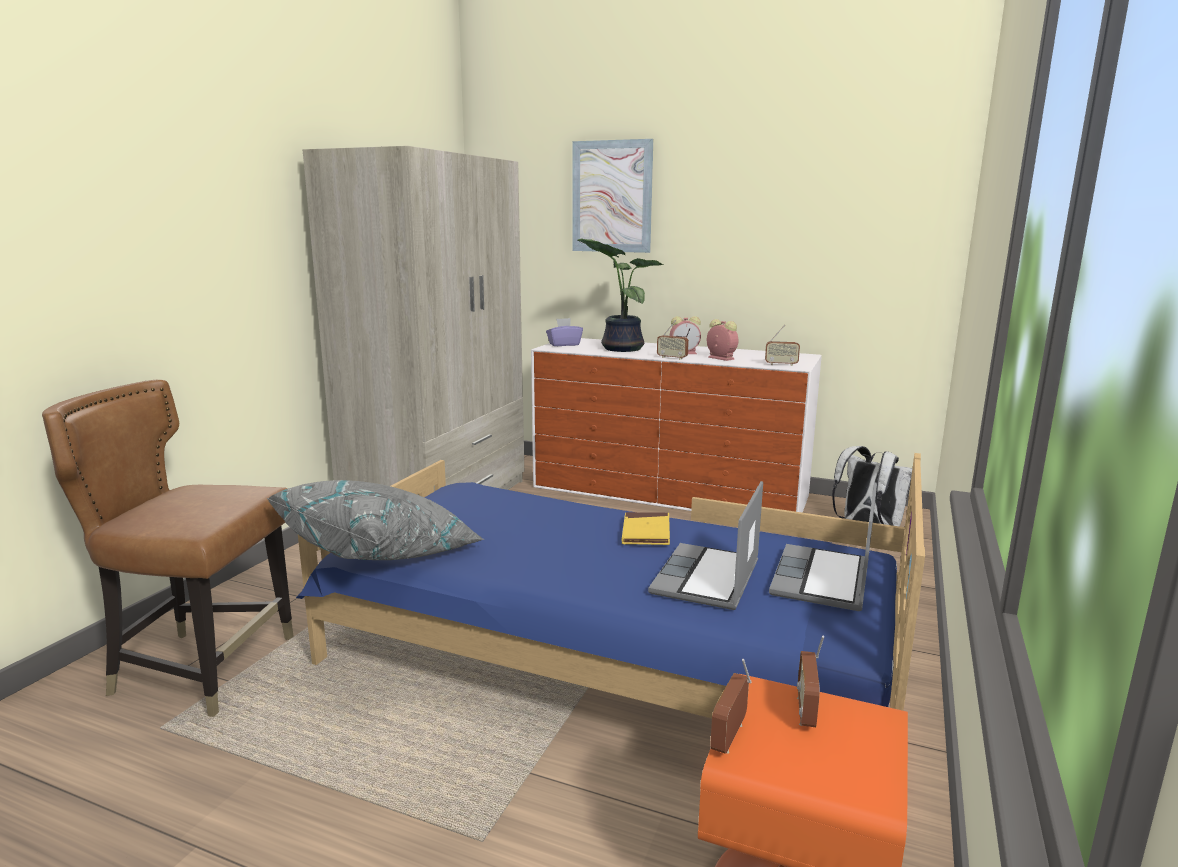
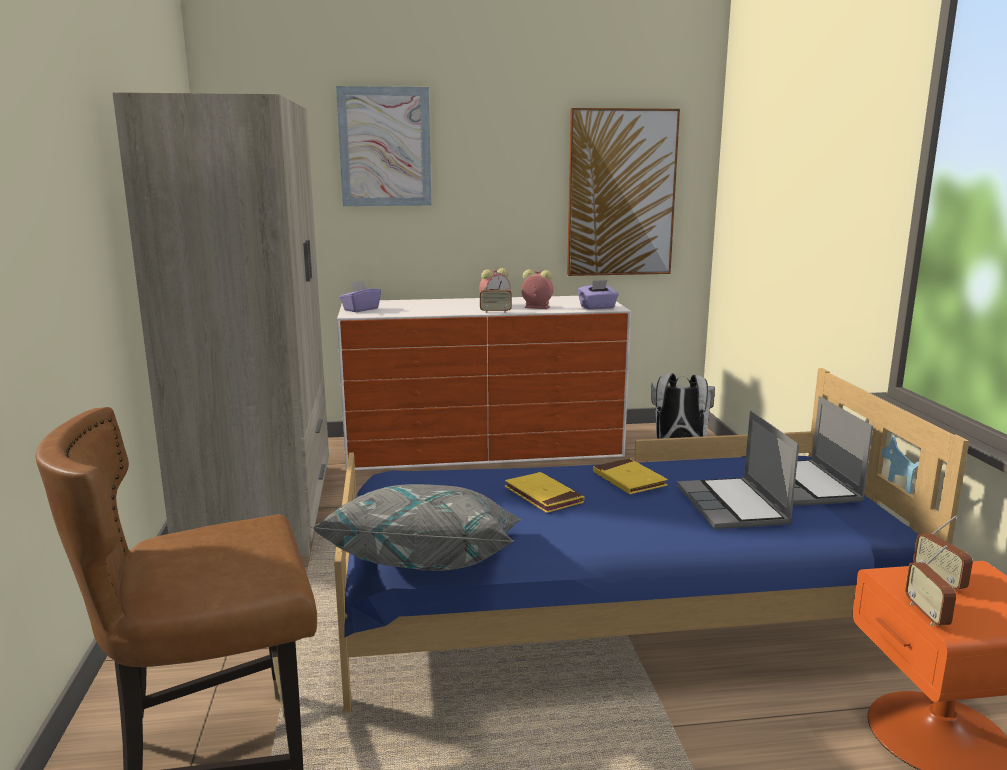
camera: 30 degrees left, 0 degrees up
potted plant [578,238,663,352] -> none
radio [765,325,800,366] -> purple tissue box [578,280,619,310]
none -> yellow book [505,472,584,513]
none -> picture [567,108,680,276]

